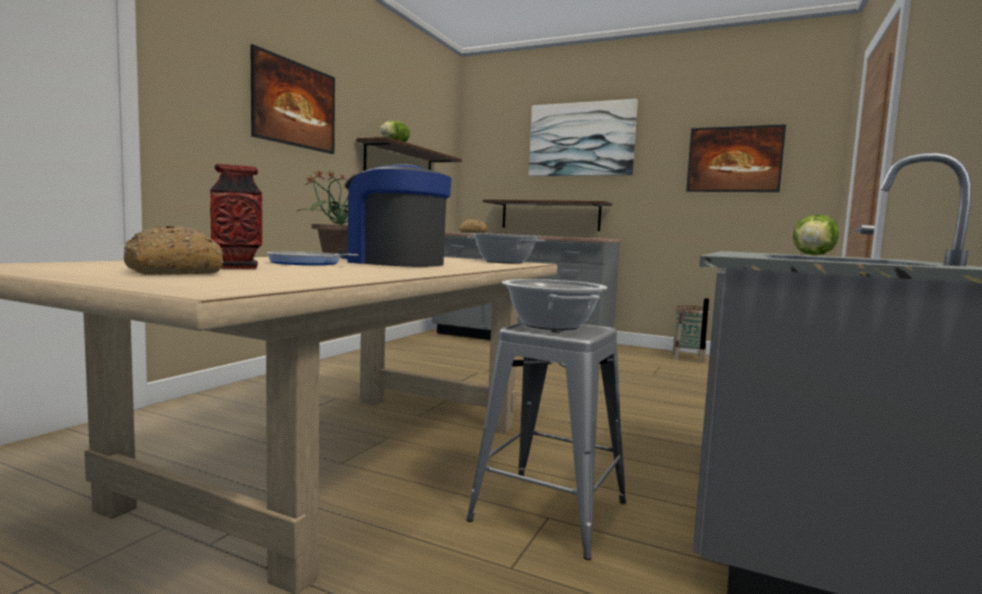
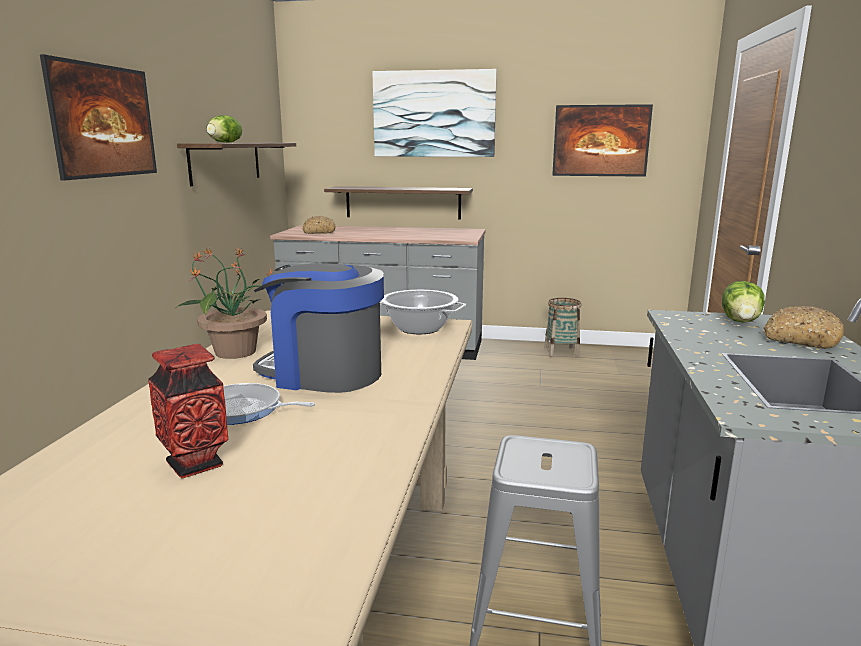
camera: 15 degrees left, 10 degrees up
bread [124,226,224,275] -> bread moved to [763,306,844,349]
cooking pot [502,279,607,330] -> none

